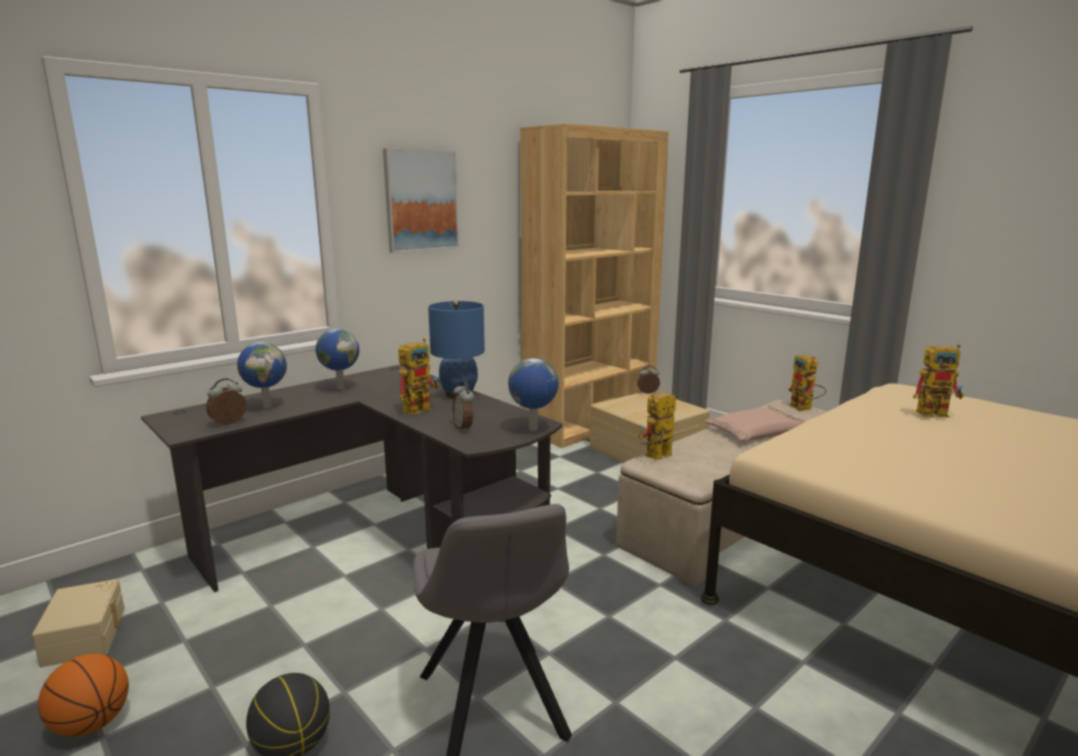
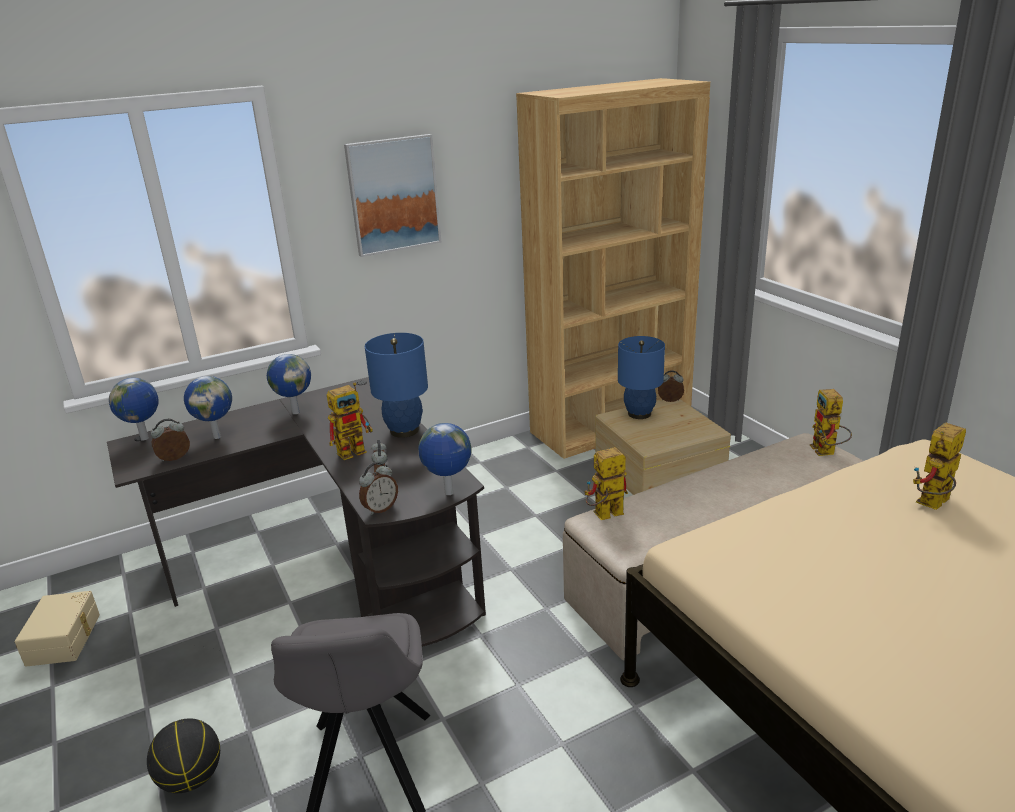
camera: 15 degrees right, 10 degrees up
basketball [38,654,129,737] -> none
beige pillow [705,405,806,442] -> none
toy robot [913,344,964,417] -> toy robot turned 120 degrees clockwise [913,422,966,510]
none -> globe [109,378,159,440]
none -> alarm clock [359,462,398,515]
none -> blue table lamp [618,336,665,419]

